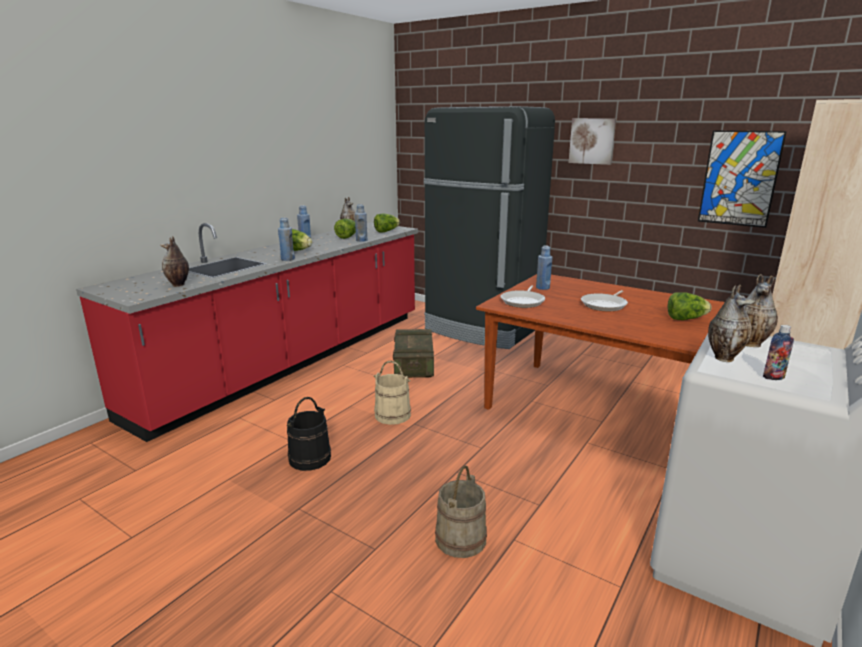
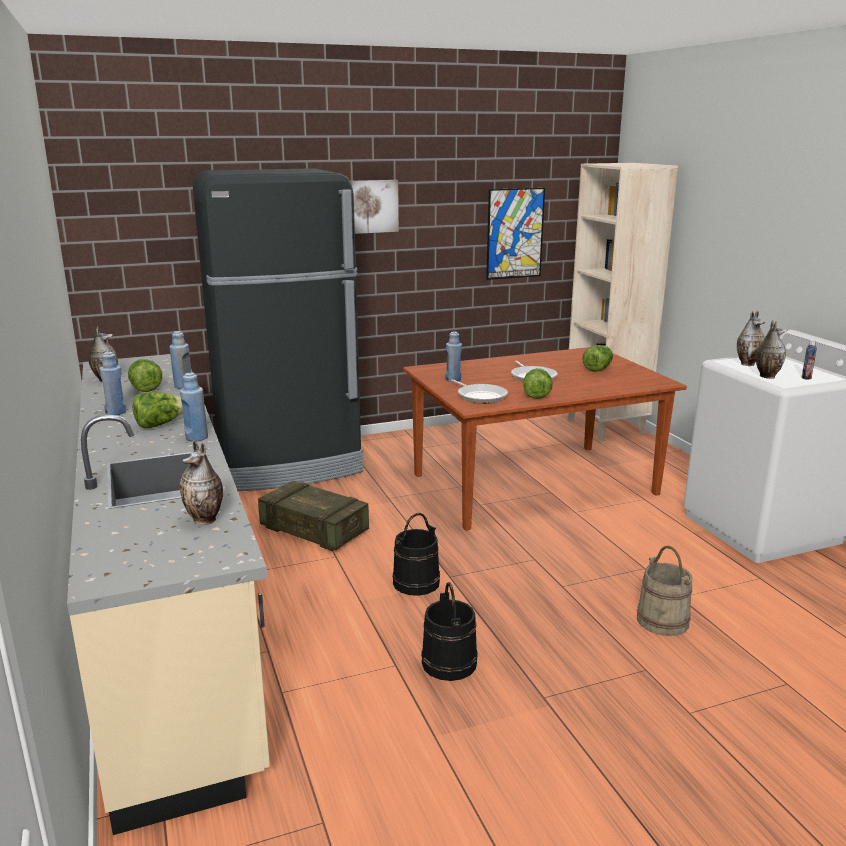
camera: 55 degrees left, 0 degrees up
red counter [76,223,418,442] -> beige counter [67,354,270,835]
beige bucket [373,361,411,425] -> black bucket [392,513,440,596]
lettuce [374,213,400,232] -> lettuce moved to [523,368,553,399]

